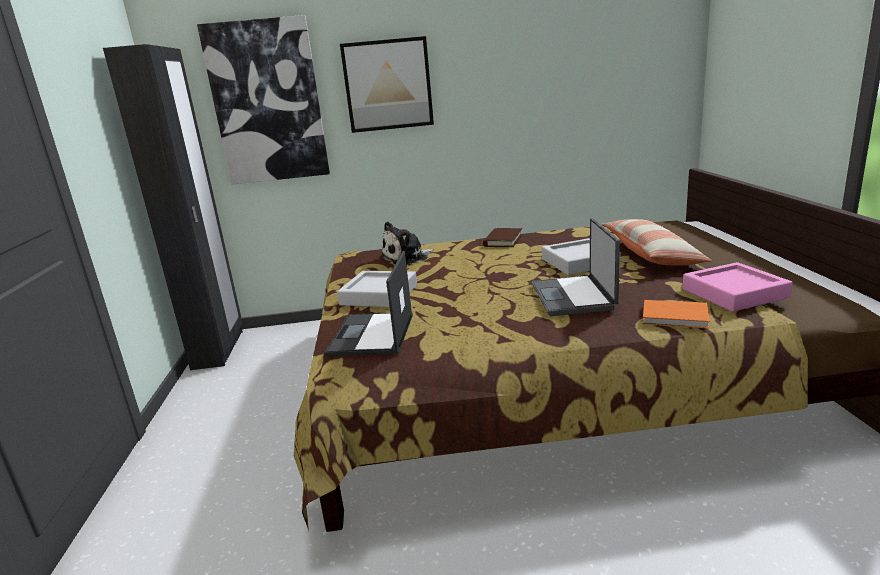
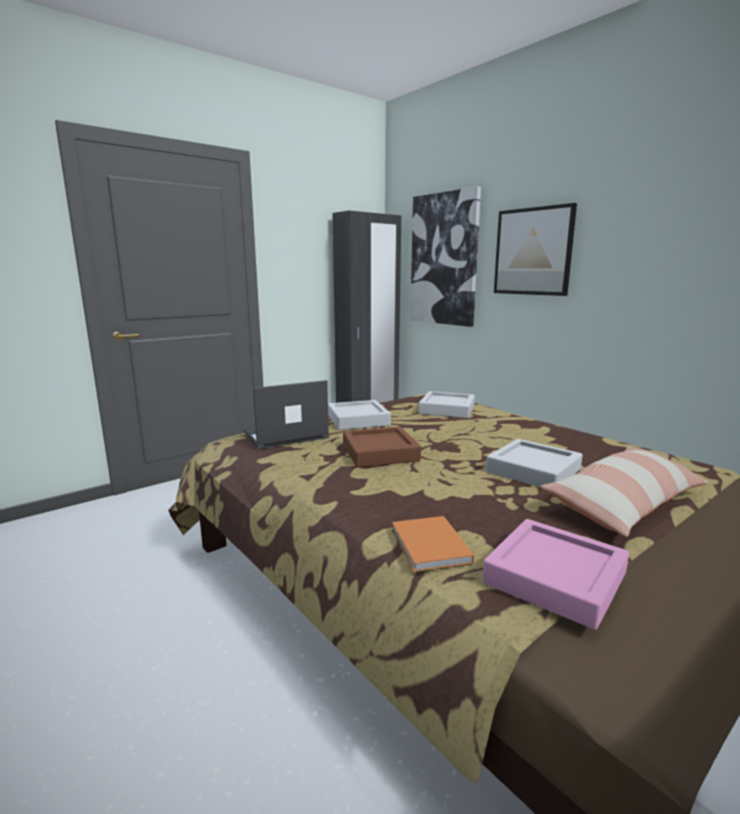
camera: 55 degrees right, 5 degrees down
plush toy [381,222,434,264] -> grey tray [419,391,475,418]
brown book [483,228,522,247] -> none
laptop [532,218,620,316] -> none
none -> brown tray [343,427,421,467]

